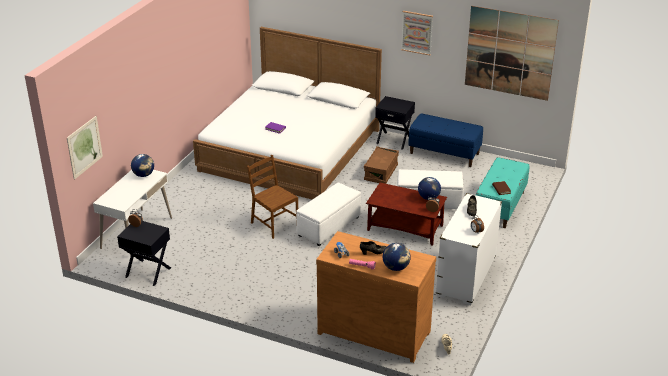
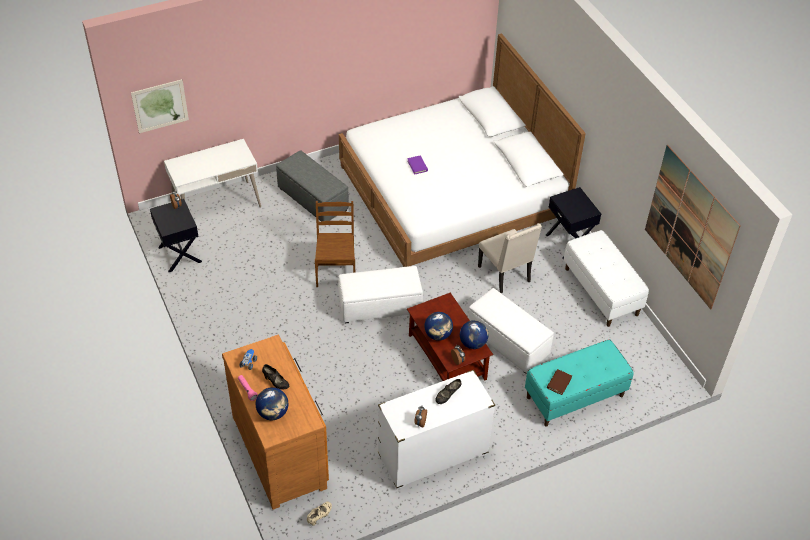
camera: 40 degrees right, 15 degrees up
globe [131,154,154,177] -> globe moved to [424,312,453,341]
brown storage box [364,146,399,184] -> beige chair [478,223,542,293]
picture [401,11,433,55] -> none
blue bench [408,114,483,167] -> white bench [564,230,649,327]
none -> grey ottoman [276,150,349,222]

